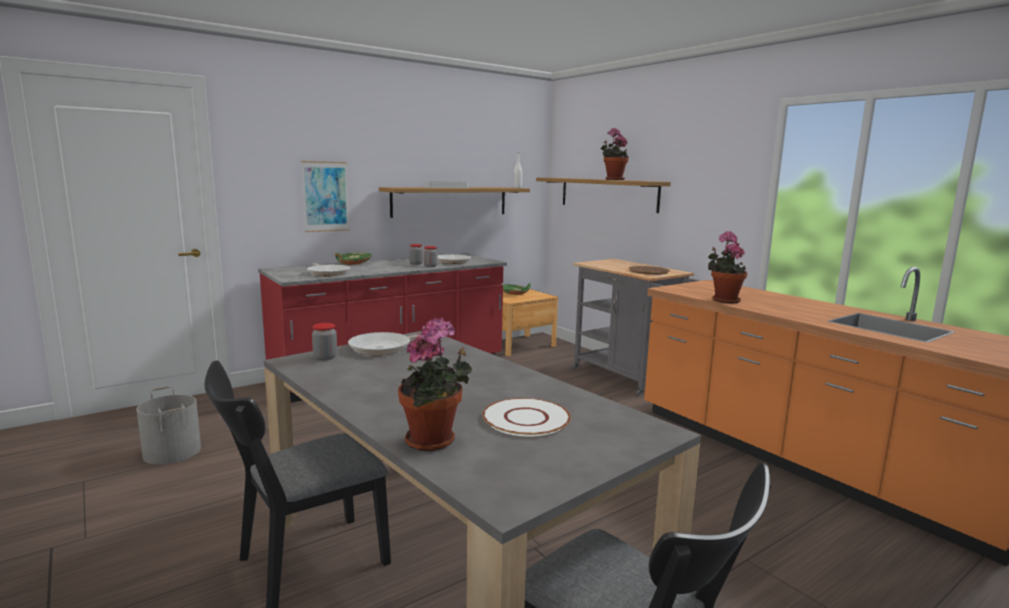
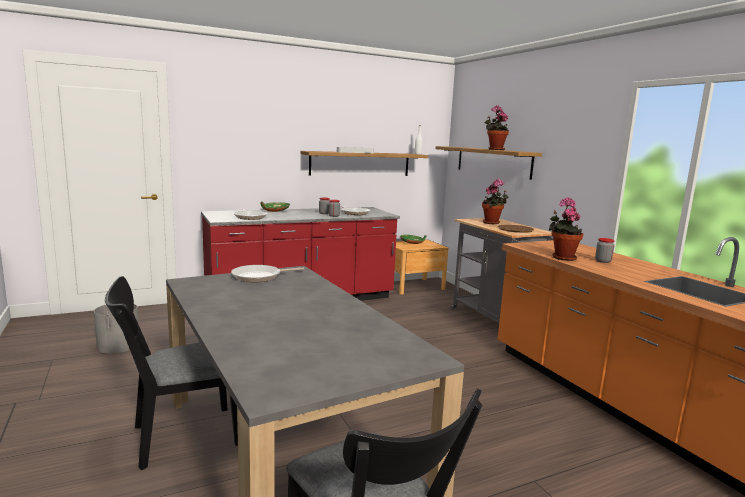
camera: 10 degrees right, 0 degrees up
picture [301,161,349,232] -> none
jar [312,323,337,360] -> jar moved to [595,238,615,263]
potted plant [398,317,472,451] -> potted plant moved to [482,179,509,224]
white plate [482,398,571,436] -> none

